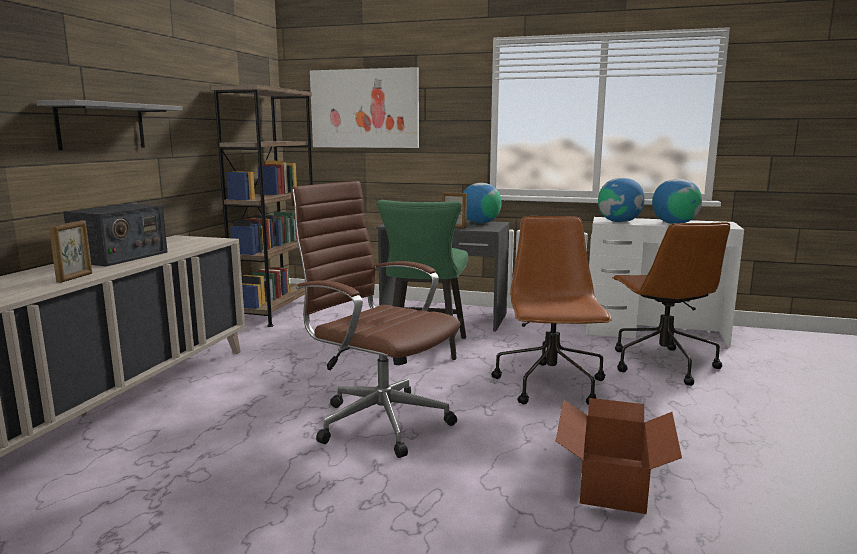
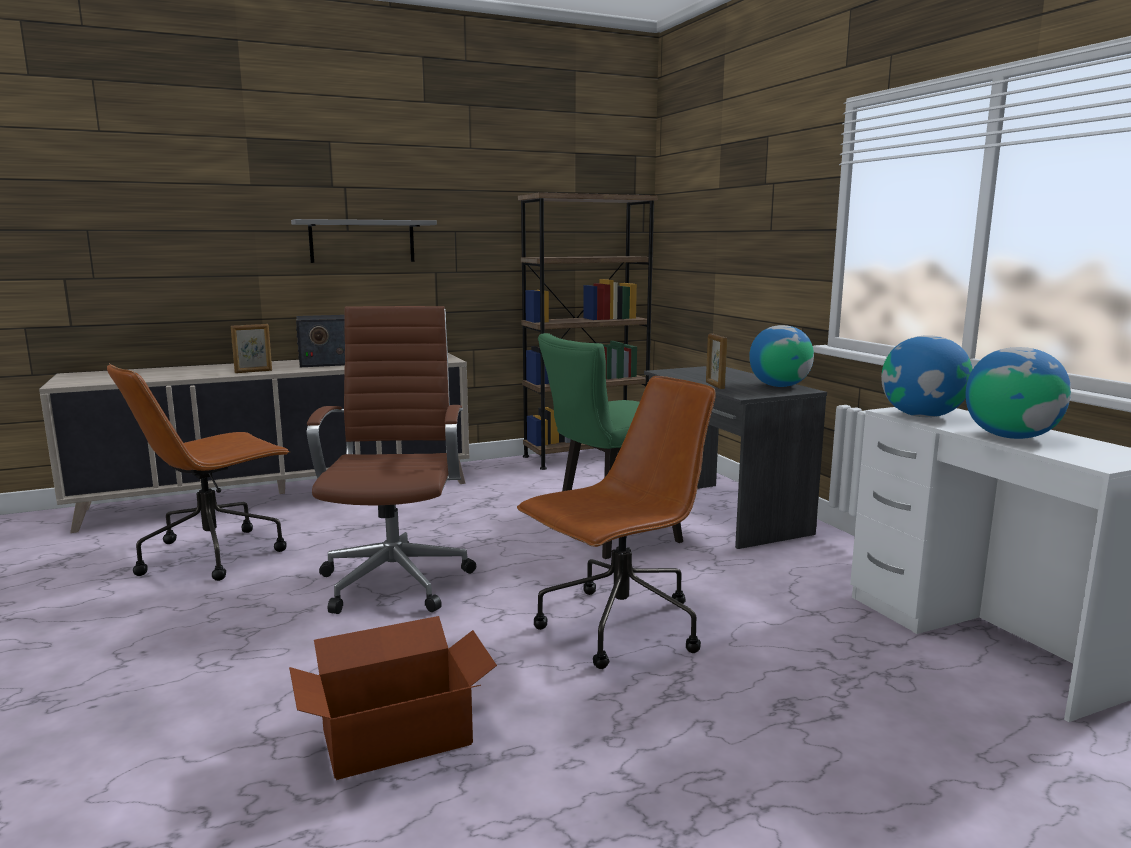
camera: 50 degrees right, 0 degrees up
picture [310,67,419,148] -> none
brown office chair [612,222,730,386] -> brown office chair moved to [107,363,290,581]

